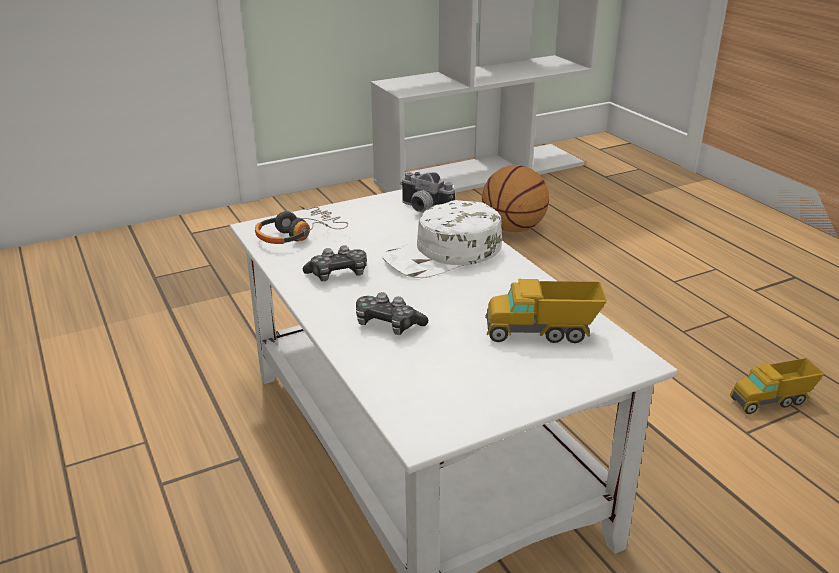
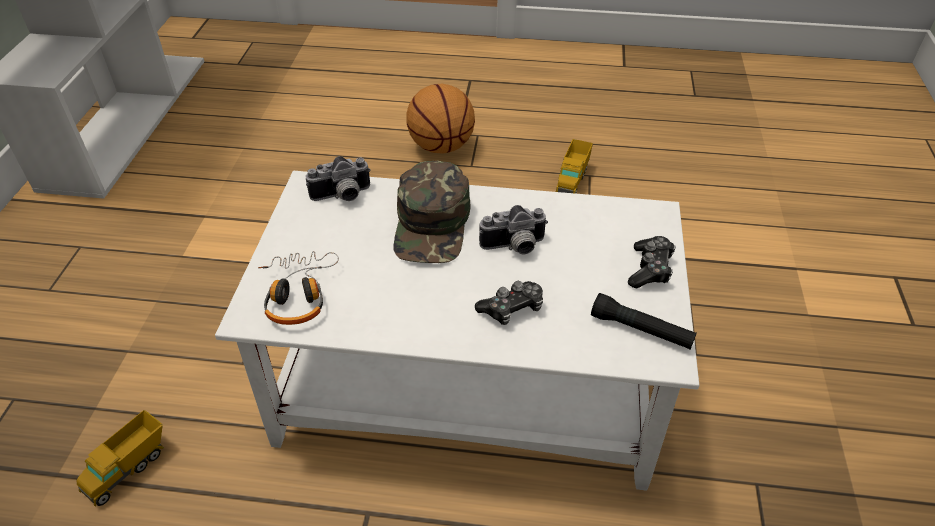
camera: 55 degrees left, 15 degrees up
game controller [303,246,367,281] -> game controller moved to [628,236,676,288]
white cap [382,200,502,278] -> green cap [393,161,471,263]
basketball [482,165,549,232] -> basketball moved to [406,84,475,153]
toy truck [485,279,607,343] -> toy truck moved to [76,410,164,507]
none -> camera [479,205,548,255]
none -> black flashlight [591,293,697,349]

